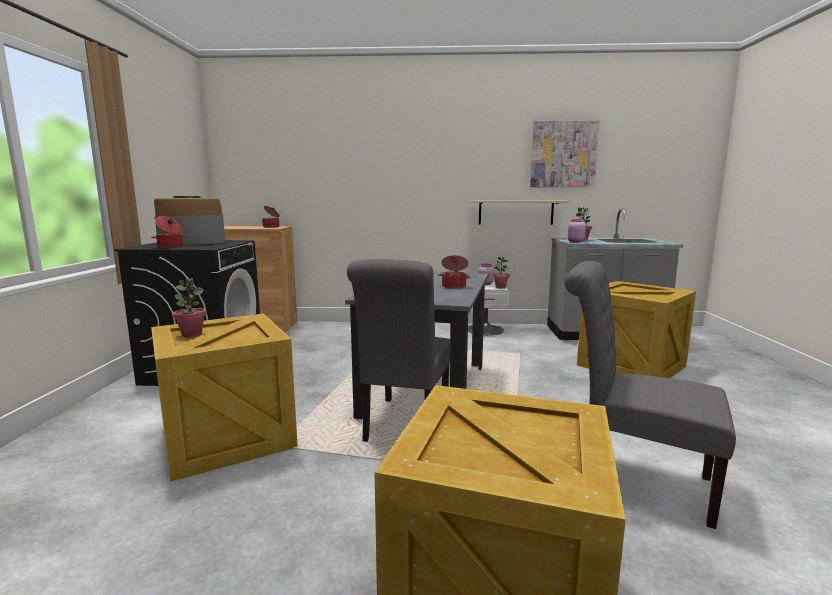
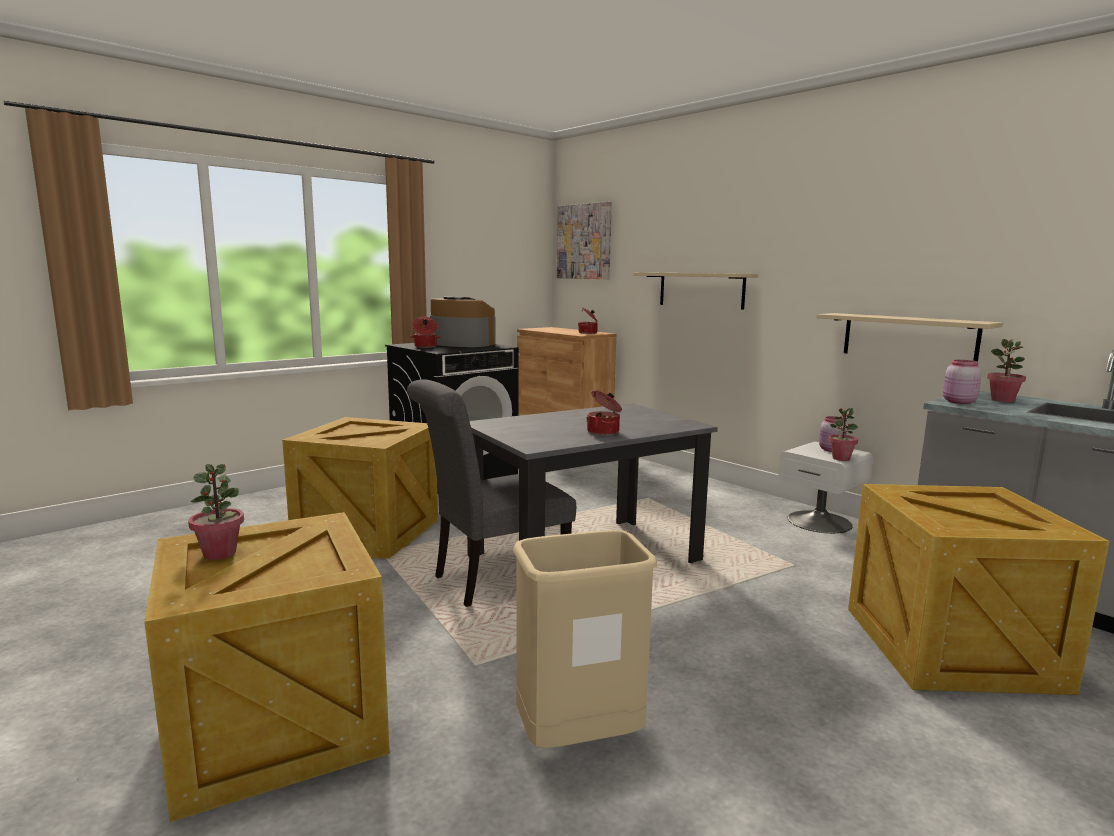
camera: 45 degrees right, 0 degrees up
potted plant [173,278,206,337] -> potted plant moved to [188,464,244,560]
picture [530,120,600,187] -> picture moved to [557,202,612,279]
grey chair [564,261,736,529] -> beige trash can [513,530,657,748]
none -> beige shelf [634,272,758,310]

